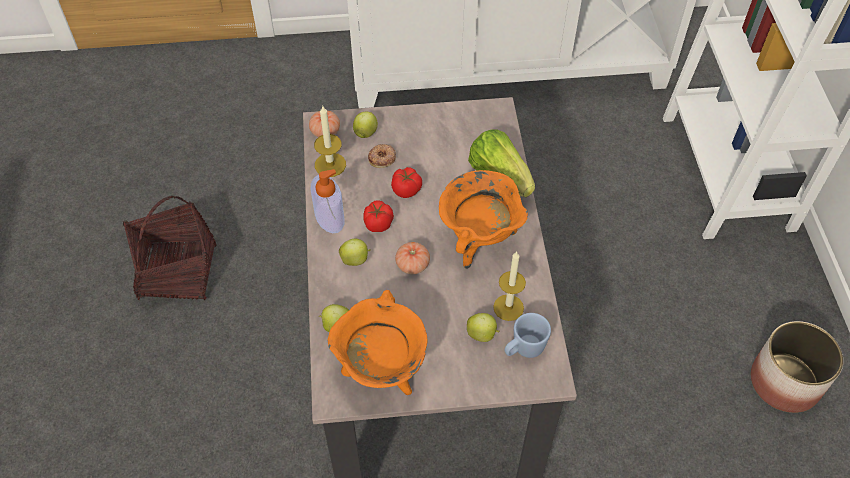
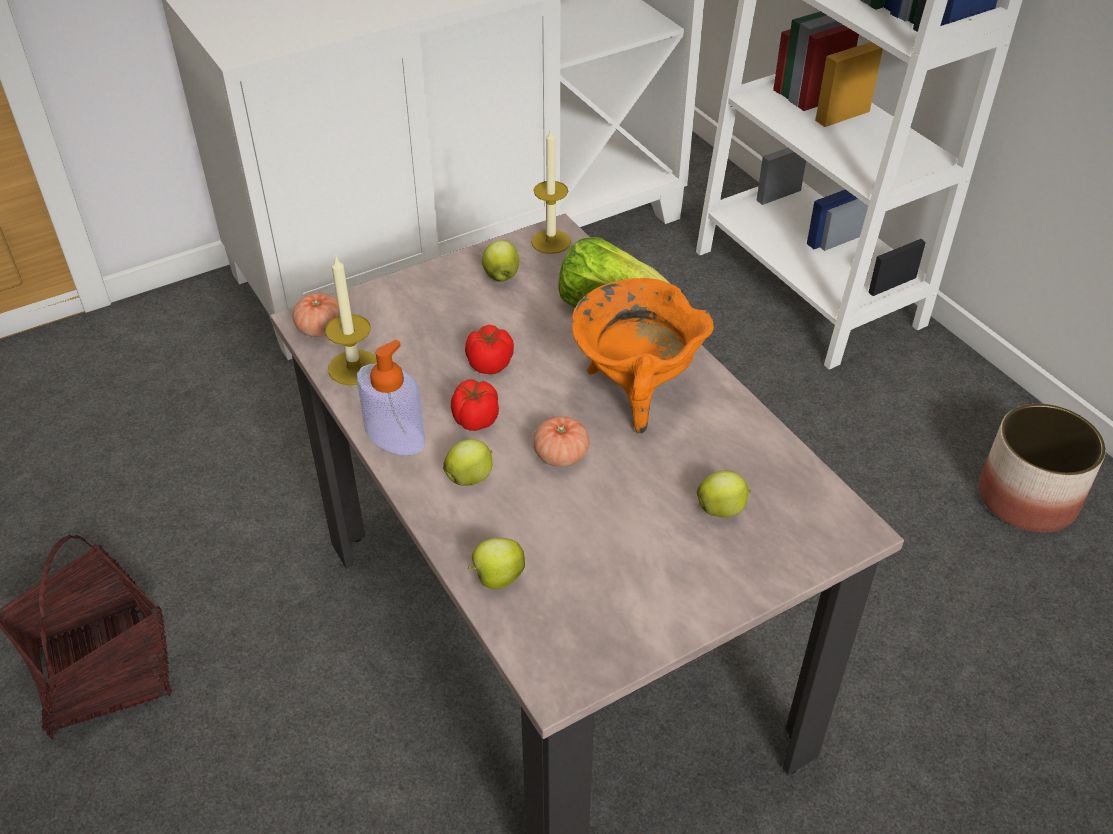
camera: 25 degrees left, 10 degrees down
orange cooking pot [328,290,428,395] -> none
apple [353,112,378,138] -> apple moved to [482,240,519,282]
donut [368,144,396,168] -> none
candle [493,251,526,321] -> candle moved to [531,128,571,254]
blue mug [505,313,551,358] -> none

